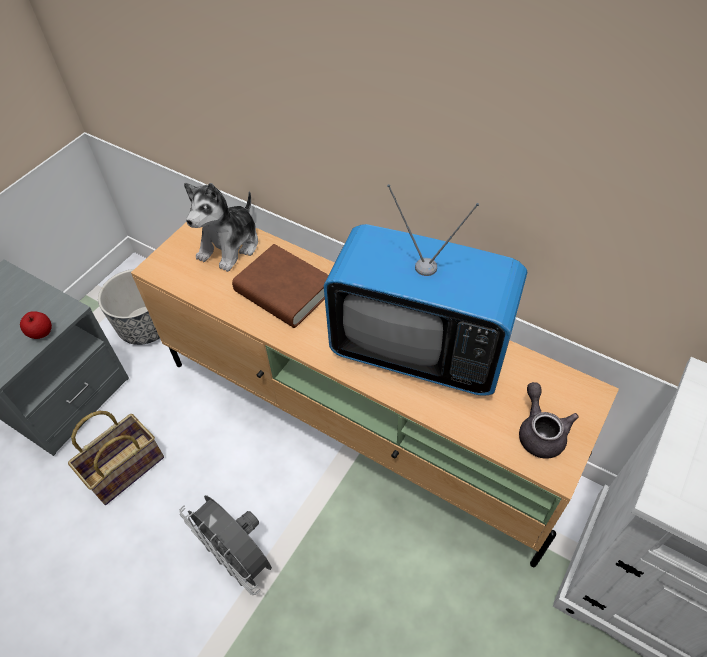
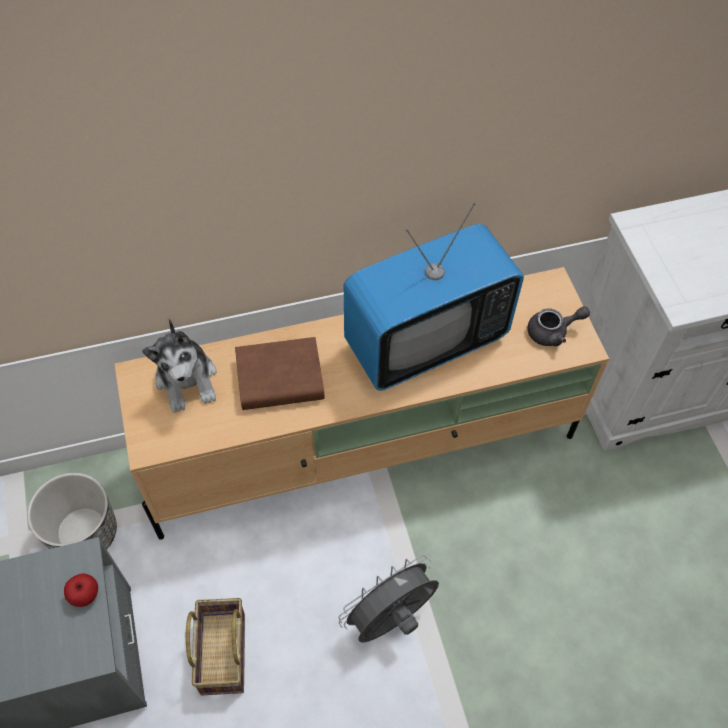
camera: 50 degrees left, 5 degrees up
grey fan [179,495,272,595] -> grey fan turned 150 degrees clockwise [339,555,439,643]
grey teapot [519,382,578,459] -> grey teapot turned 135 degrees clockwise [527,306,590,346]

